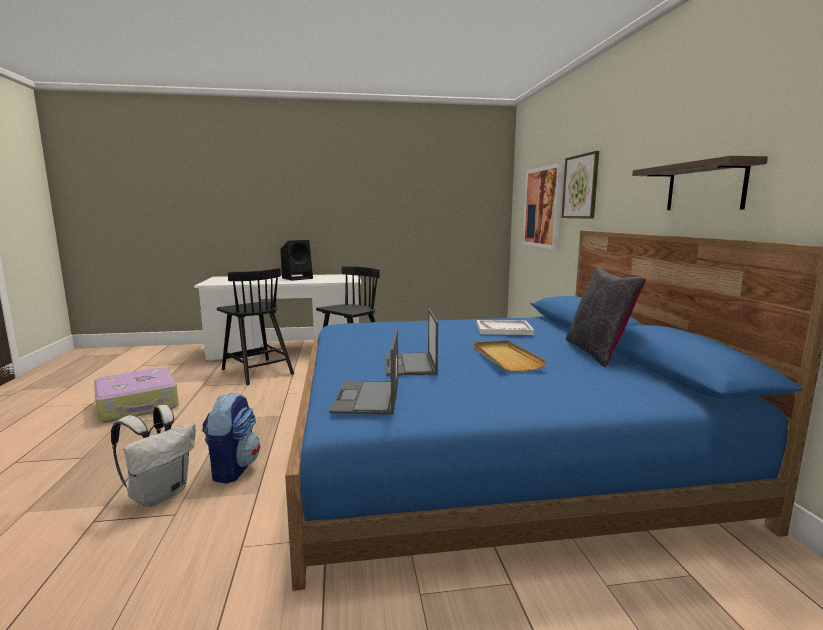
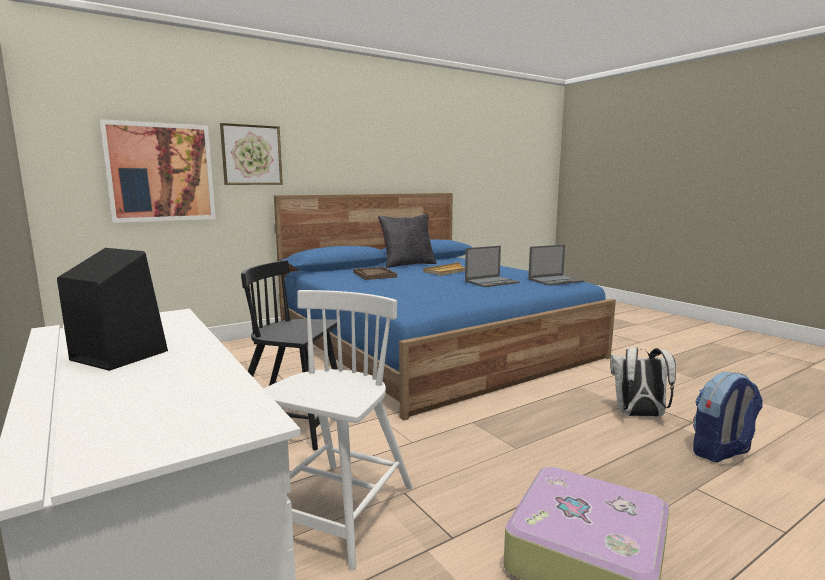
camera: 115 degrees left, 0 degrees up
backpack [202,392,260,484] -> backpack moved to [693,372,763,462]
black chair [217,268,294,385] -> white chair [263,290,412,570]
white tray [477,320,534,335] -> brown tray [353,267,397,280]
shelf [632,156,768,210] -> none

